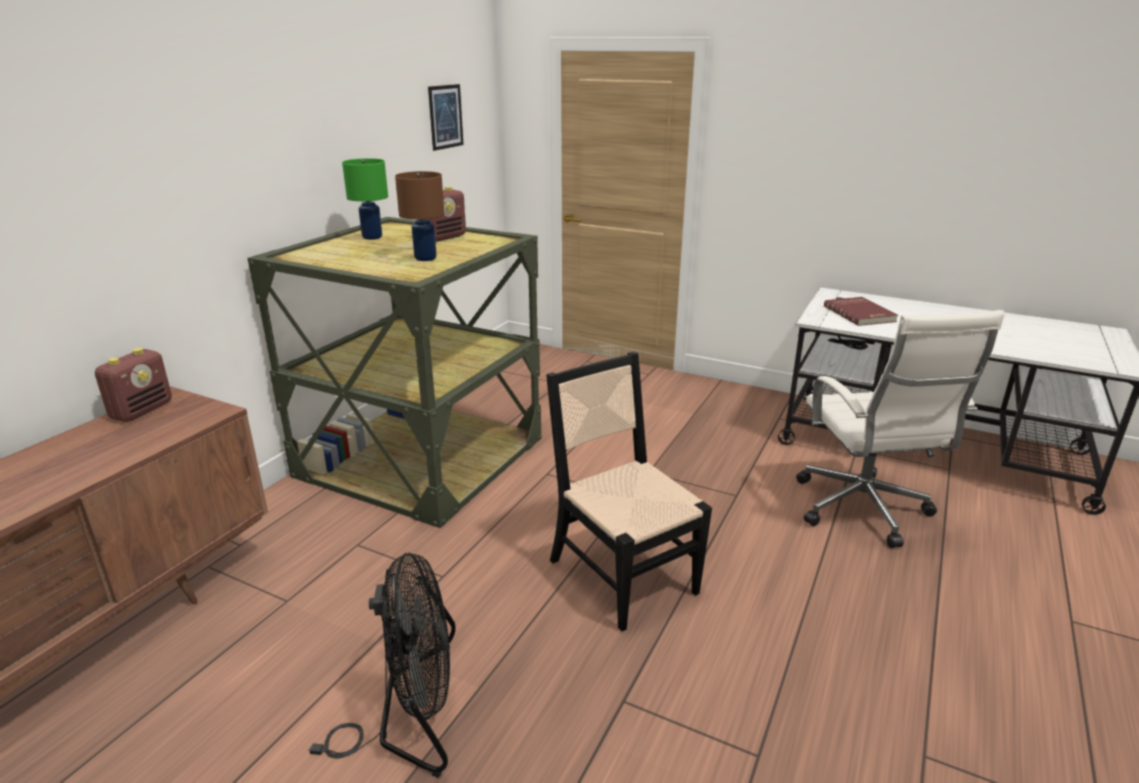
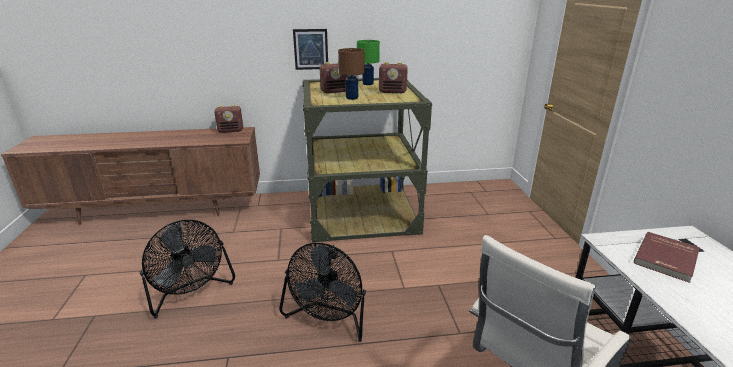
camera: 55 degrees right, 0 degrees up
picture [428,84,464,151] -> picture moved to [293,29,328,70]
chair [546,352,712,631] -> black fan [279,242,366,342]
none -> radio [320,62,349,93]

